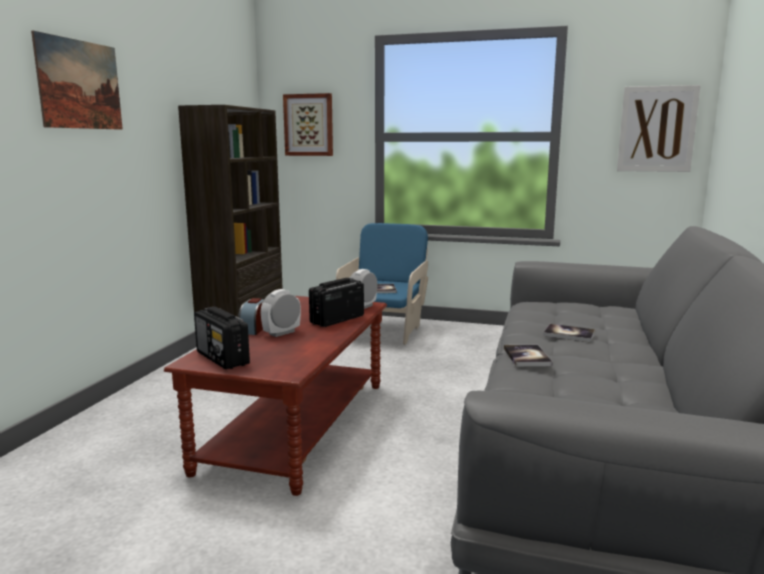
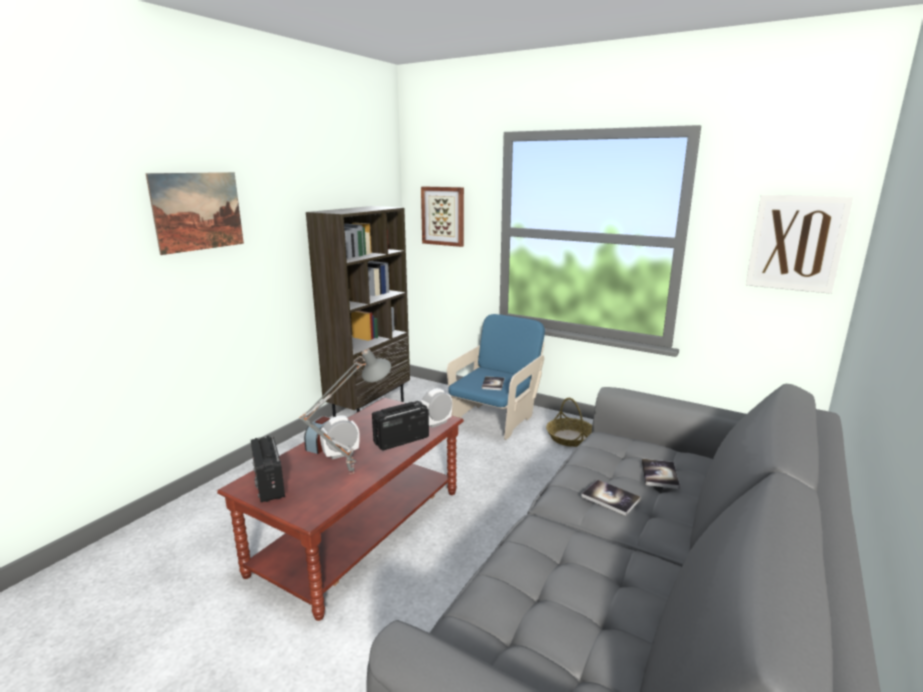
camera: 15 degrees right, 5 degrees up
book [504,345,552,366] -> book moved to [642,459,680,489]
none -> grey table lamp [299,348,391,474]
none -> basket [546,398,592,447]

